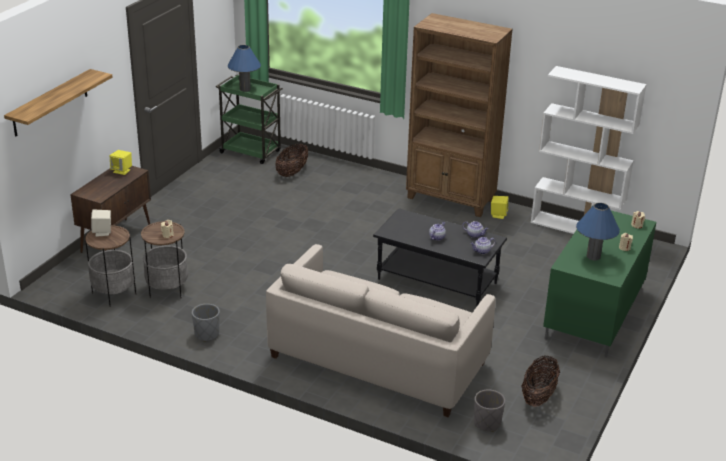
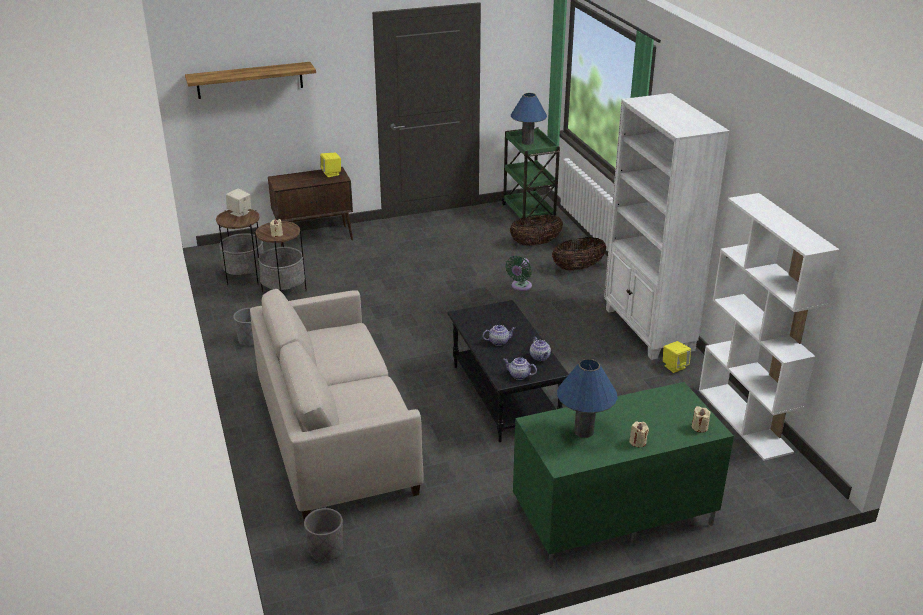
camera: 45 degrees right, 0 degrees up
brown bookcase [406,13,513,217] -> white bookcase [604,93,730,360]
basket [522,356,560,407] -> basket moved to [552,237,606,270]
none -> green fan [506,256,532,291]

